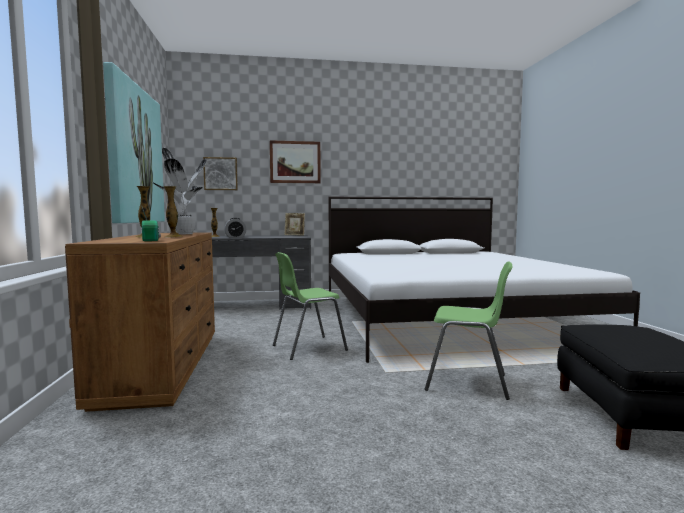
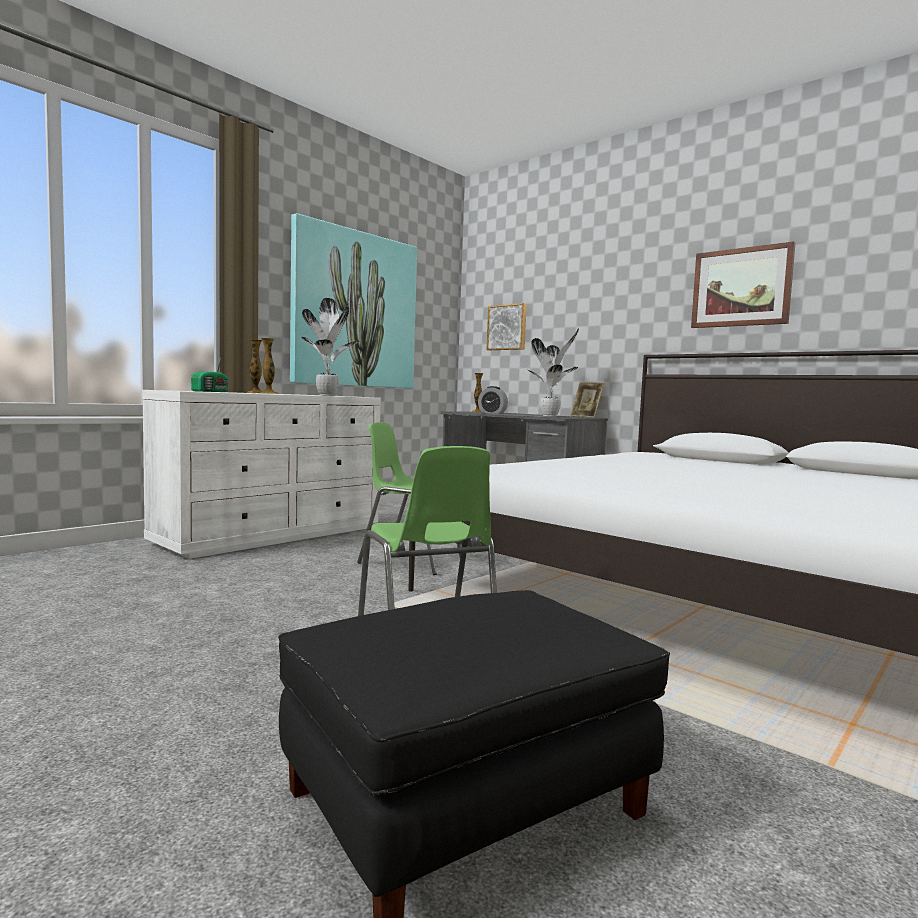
camera: 50 degrees right, 0 degrees up
brown dresser [65,233,215,412] -> white dresser [142,390,381,559]
picture [270,140,321,183] -> picture moved to [691,241,796,328]
none -> potted plant [528,328,579,417]

